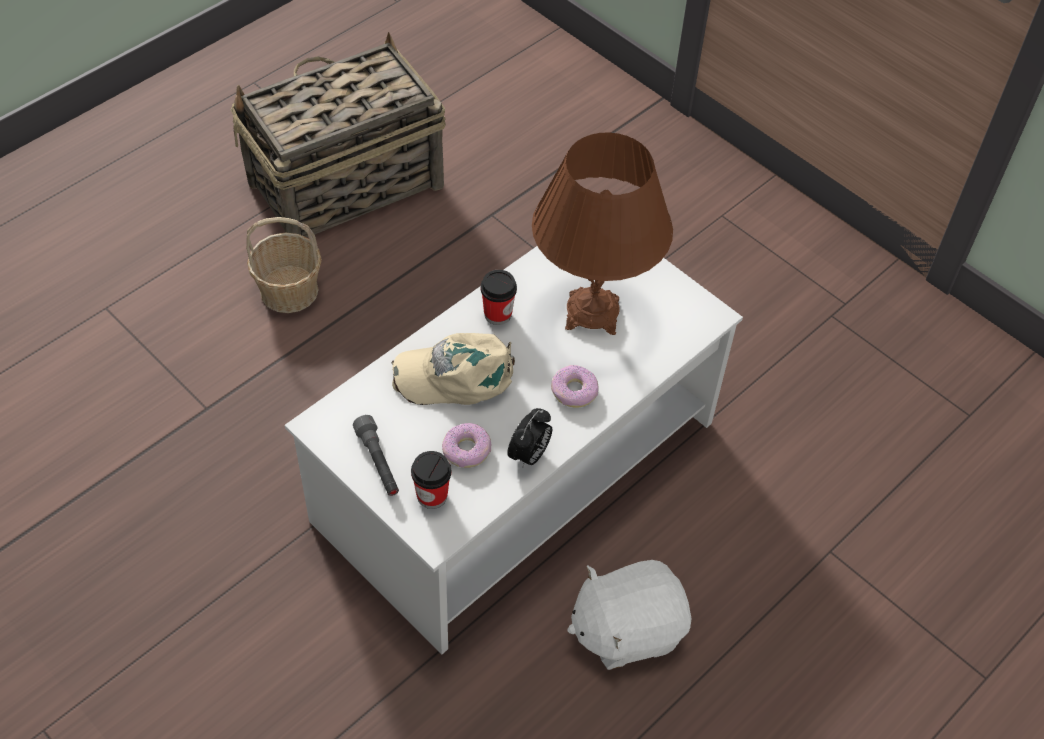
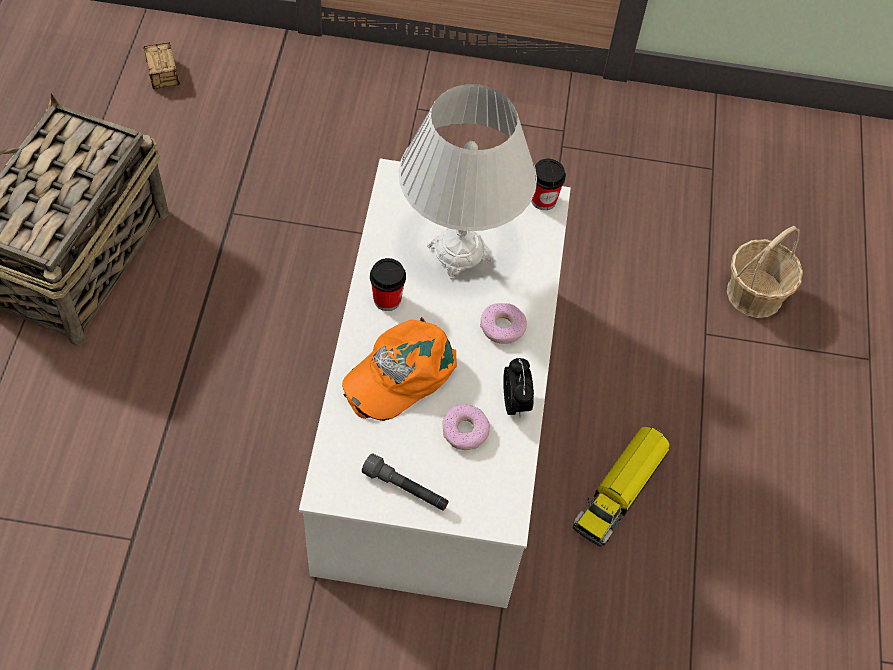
camera: 40 degrees left, 5 degrees up
basket [246,217,322,313] -> basket moved to [727,226,803,318]
beige cap [392,333,515,405] -> orange cap [342,317,457,421]
cup [411,451,451,509] -> cup moved to [531,158,566,210]
brown table lamp [532,132,673,335] -> white table lamp [398,84,537,279]
white plush toy [567,560,692,670] -> toy truck [573,427,670,547]
none -> storage box [143,42,180,89]

